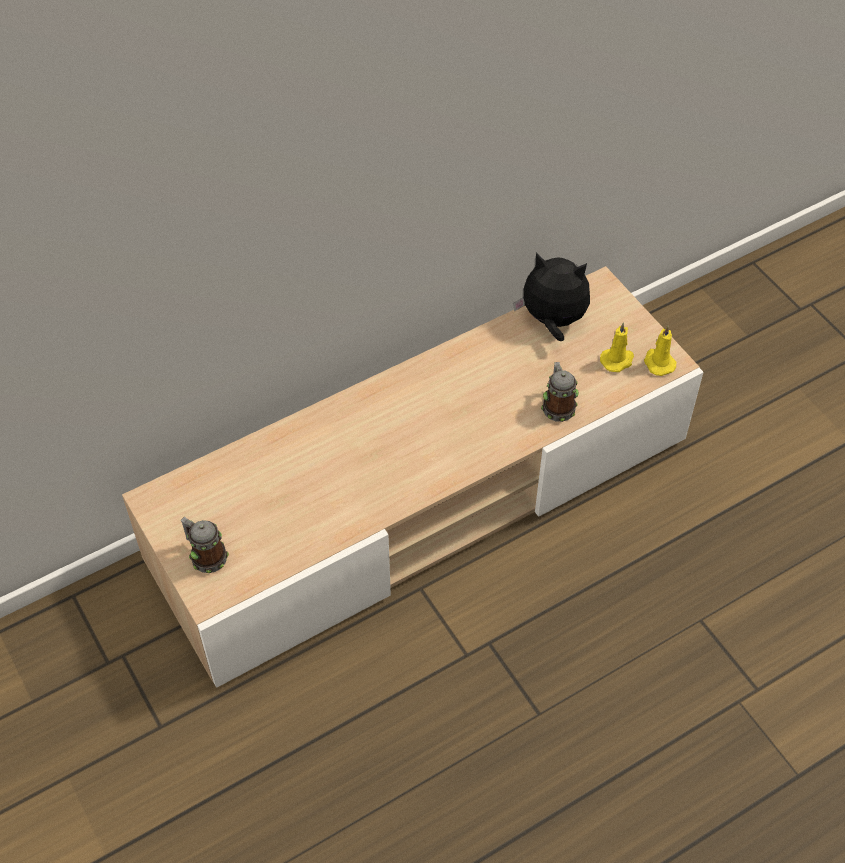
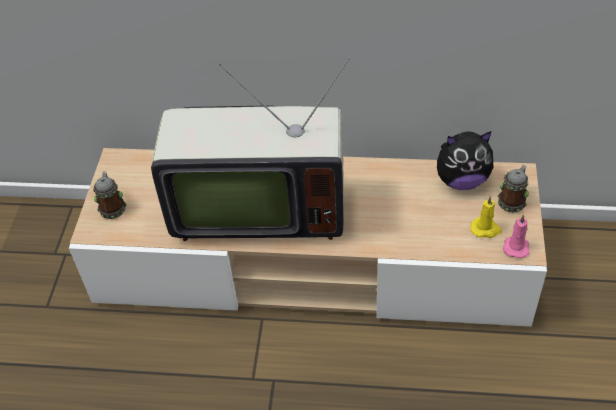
camera: 40 degrees right, 5 degrees down
plush toy [513,252,590,342] -> plush toy turned 120 degrees clockwise [437,131,493,190]
mug [541,362,579,422] -> mug moved to [498,165,529,213]
yellow candle [644,326,677,376] -> pink candle [503,214,529,258]
none -> television [151,57,350,241]

